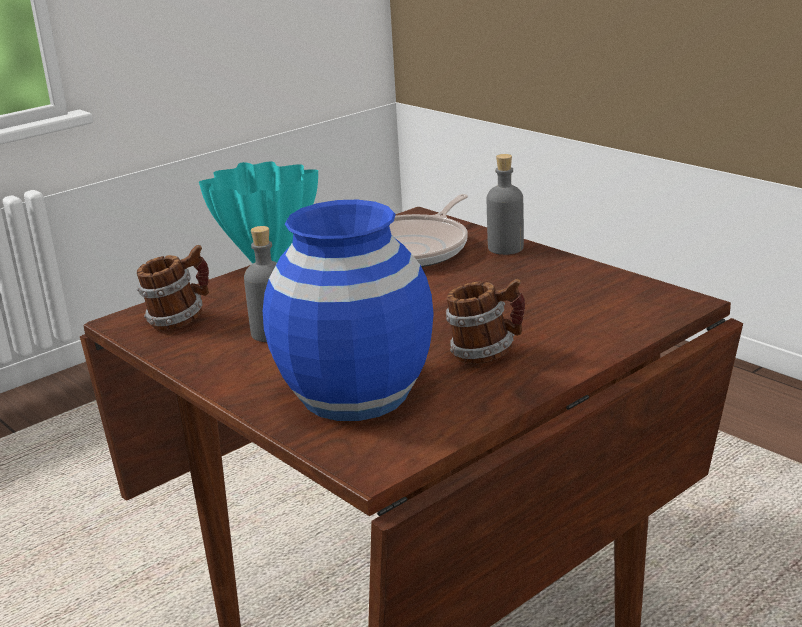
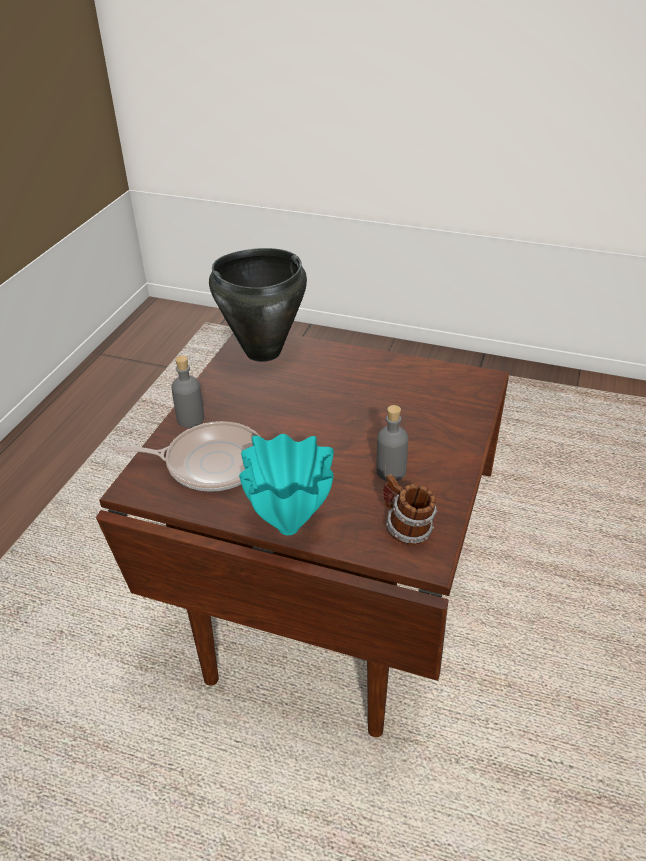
camera: 120 degrees left, 15 degrees up
blue vase [263,200,434,421] -> none
mug [446,279,525,364] -> none
none -> black cooking pot [209,248,307,362]

